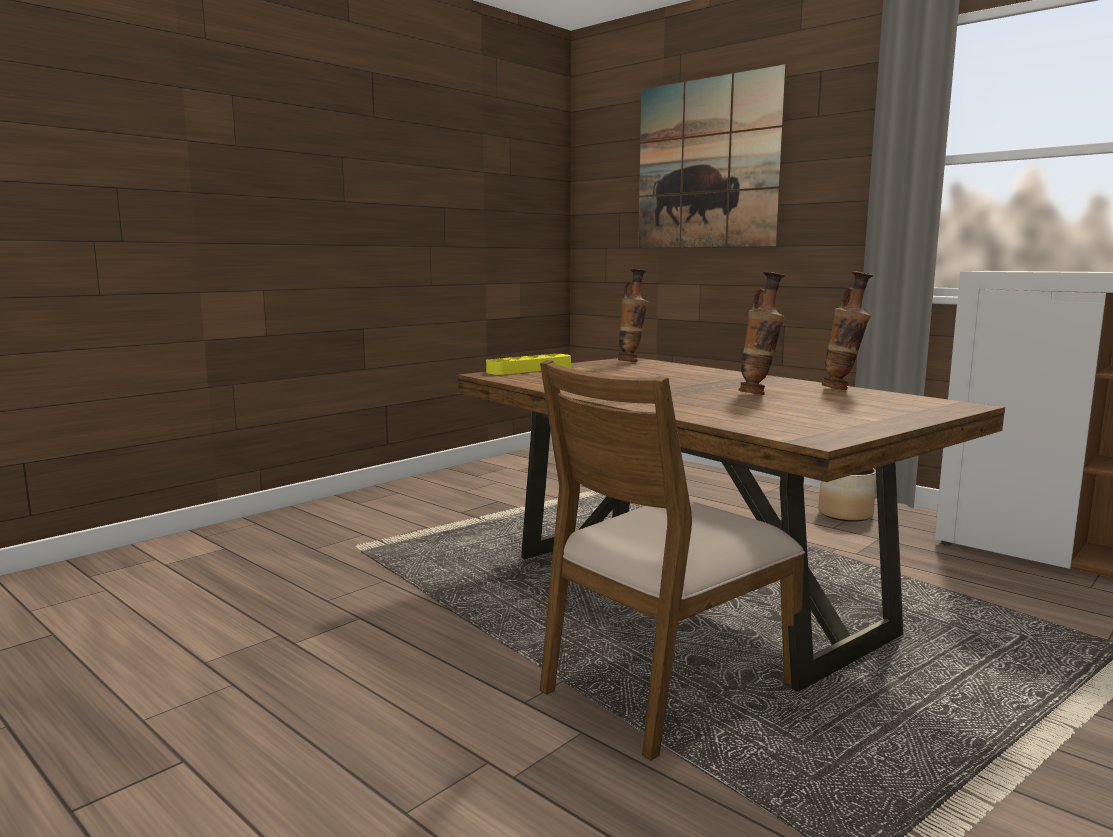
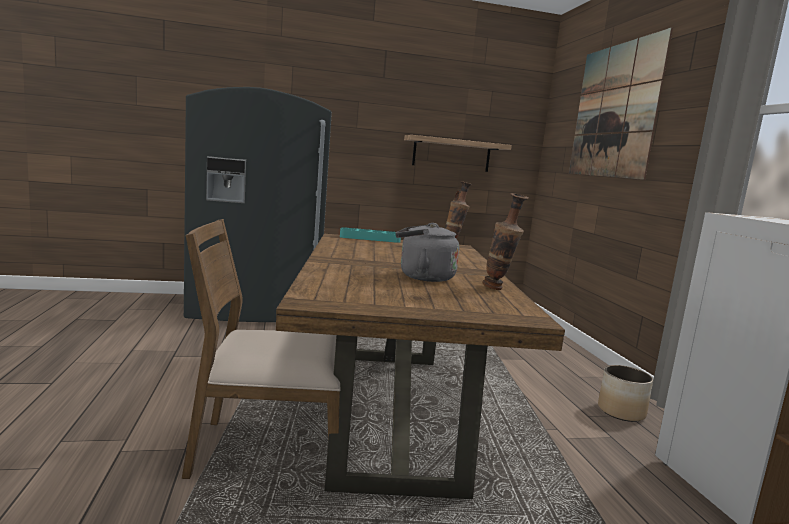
camera: 35 degrees right, 0 degrees up
yellow tray [486,354,571,375] -> turquoise tray [340,227,401,243]
vase [739,272,785,395] -> grey kettle [396,223,459,282]
none -> grey fridge [184,87,332,322]
none -> shelf [404,135,512,172]

